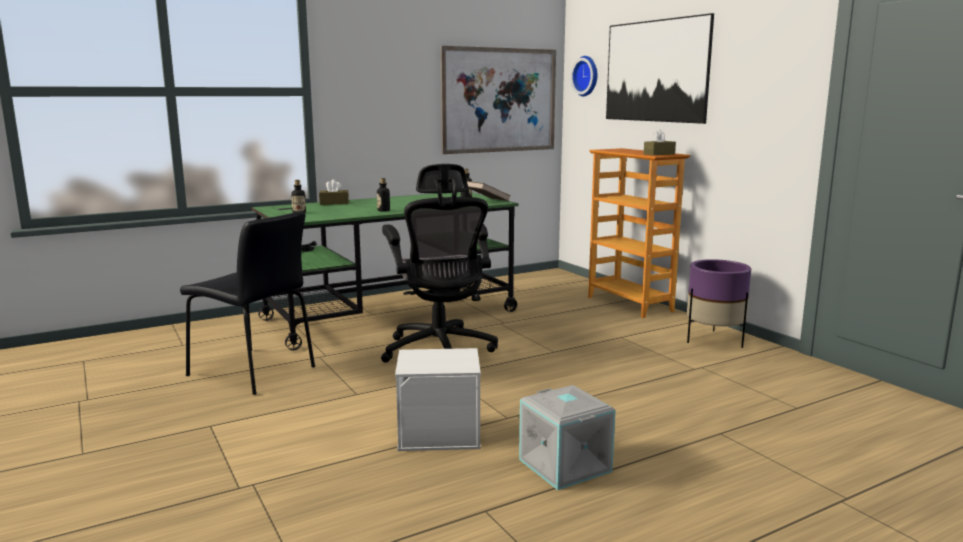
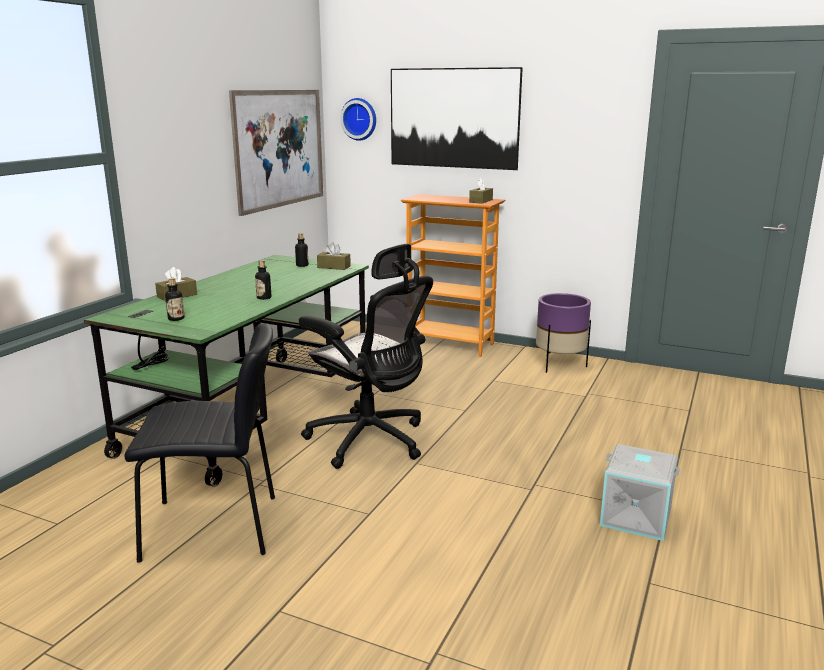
camera: 35 degrees left, 5 degrees up
white storage box [395,348,481,451] -> none
brown book [467,181,510,201] -> brown tissue box [317,242,351,270]

